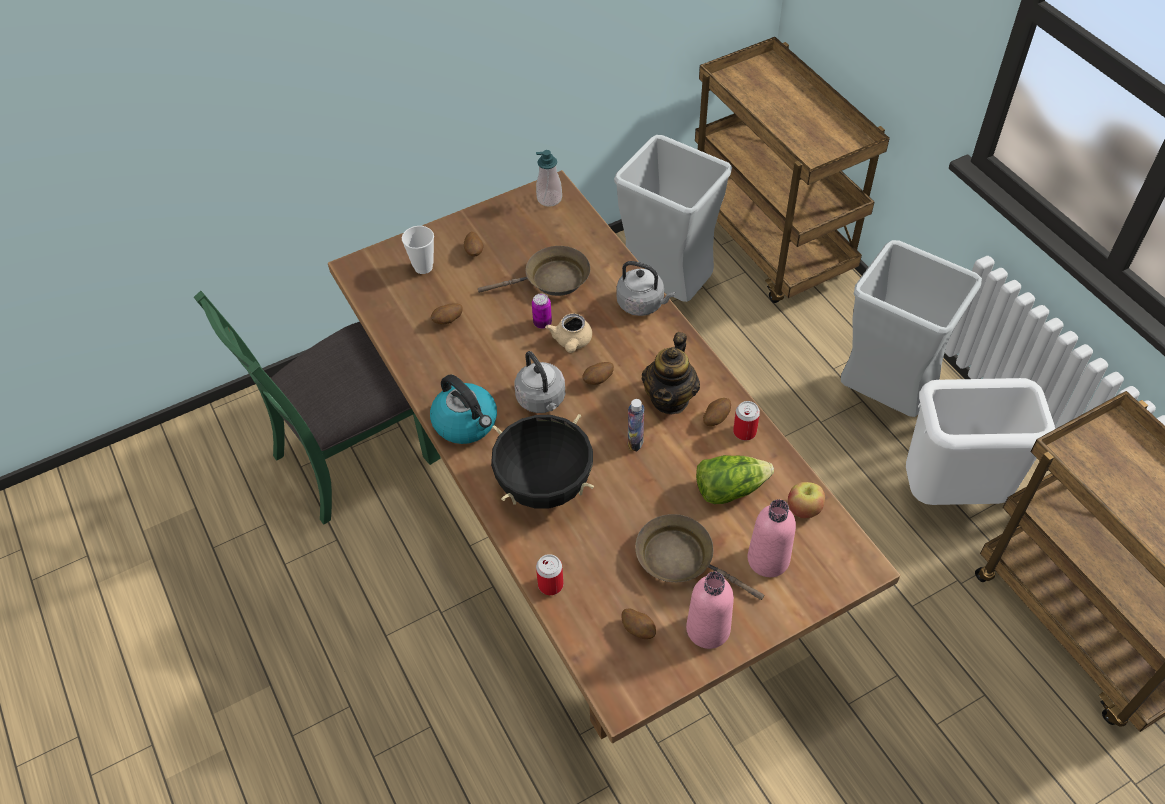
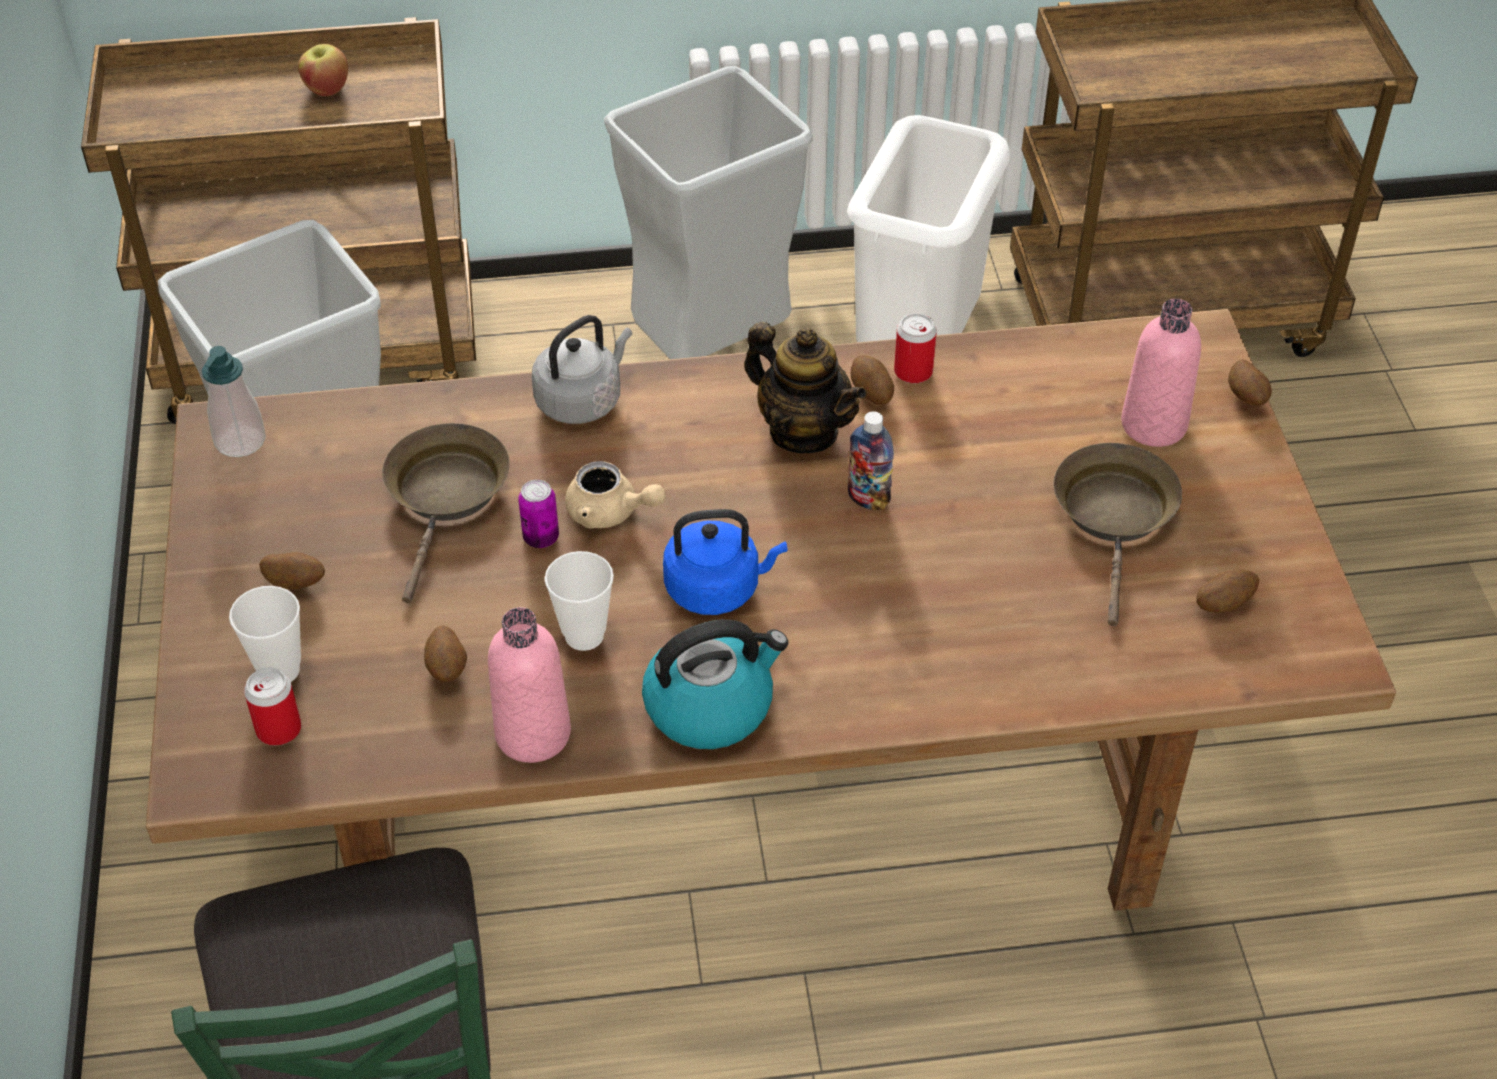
camera: 70 degrees left, 5 degrees down
black cooking pot [491,414,594,509] -> none
grey kettle [515,351,565,413] -> blue kettle [663,509,787,615]
can [536,554,564,595] -> can moved to [244,668,301,746]
potato [583,362,614,385] -> potato moved to [1228,359,1272,406]
brown frying pan [635,514,764,600] -> brown frying pan turned 135 degrees clockwise [1053,443,1182,626]
pink bottle [686,572,734,649] -> pink bottle moved to [488,607,571,763]
lettuce [696,455,774,504] -> none
apple [788,482,825,519] -> apple moved to [298,44,348,96]
none -> cup [545,551,614,651]

